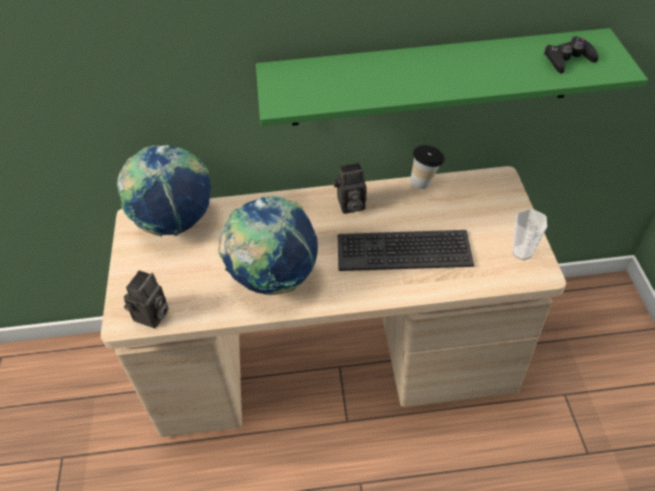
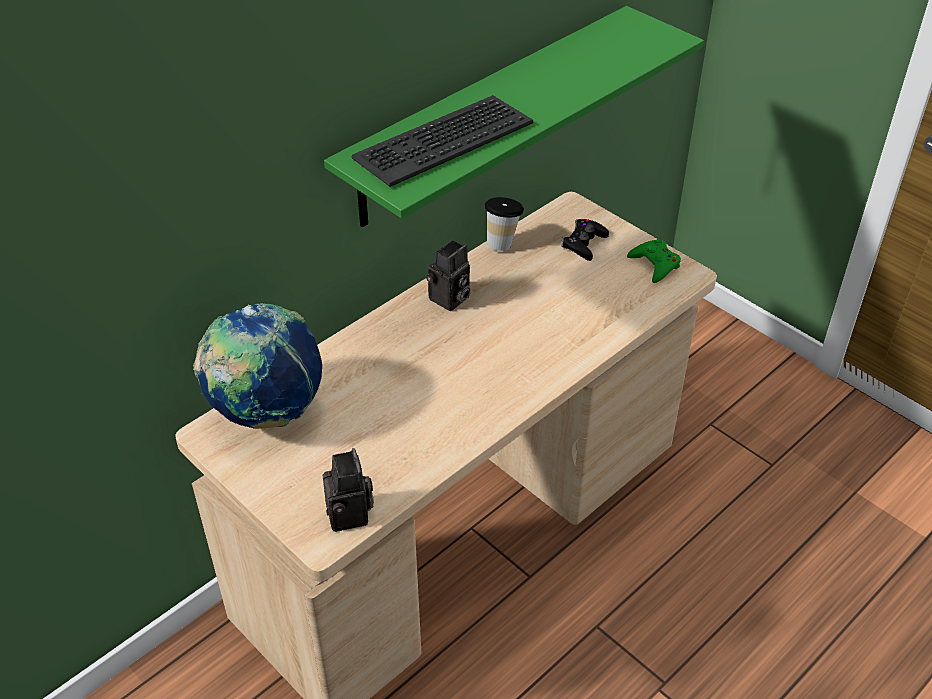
camera: 40 degrees left, 5 degrees down
globe [218,196,318,295] -> none
keyboard [338,230,474,271] -> keyboard moved to [352,95,533,187]
cup [513,209,547,260] -> green game controller [627,239,681,283]
black game controller [544,36,599,73] -> black game controller moved to [561,219,609,261]

